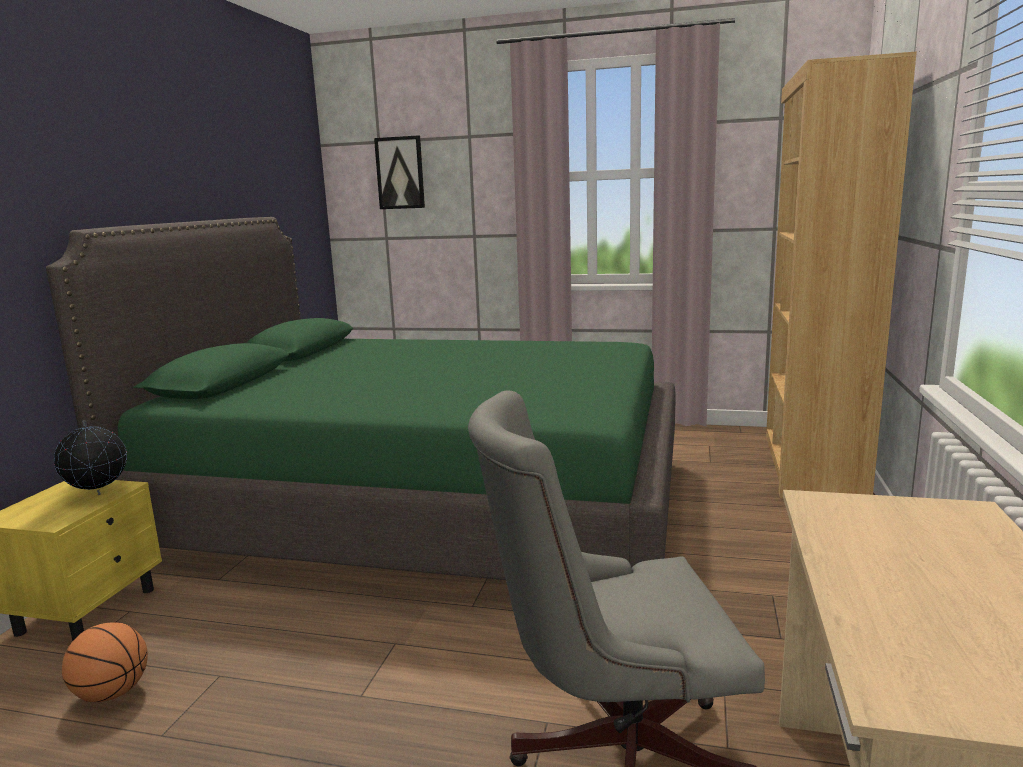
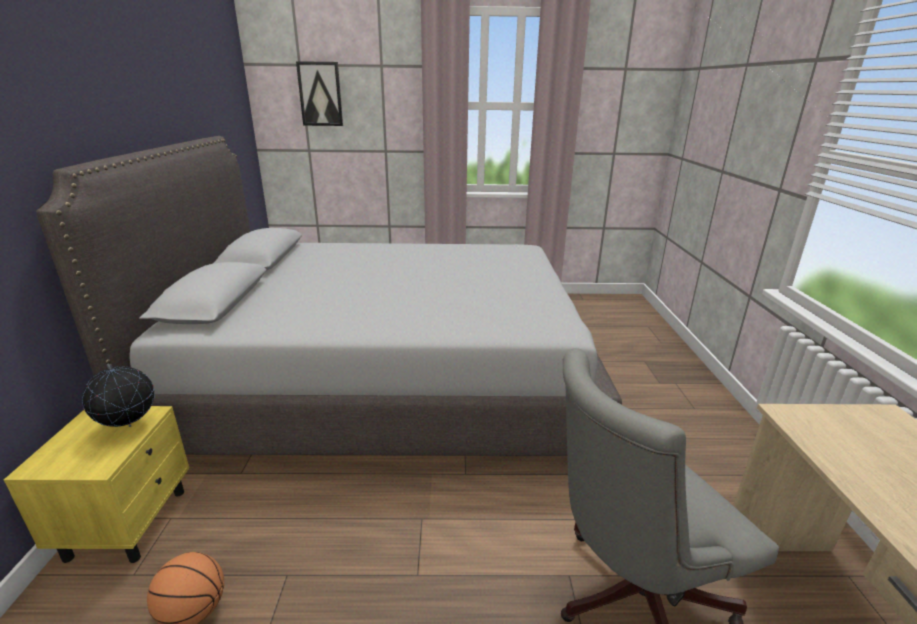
camera: 15 degrees left, 10 degrees up
green bed [46,217,675,580] -> grey bed [36,136,622,456]
brown bookcase [766,51,917,499] -> none

